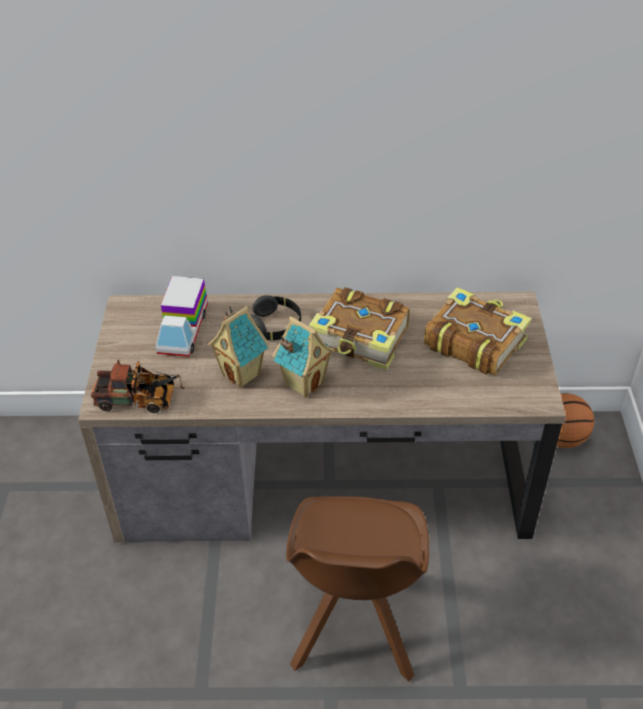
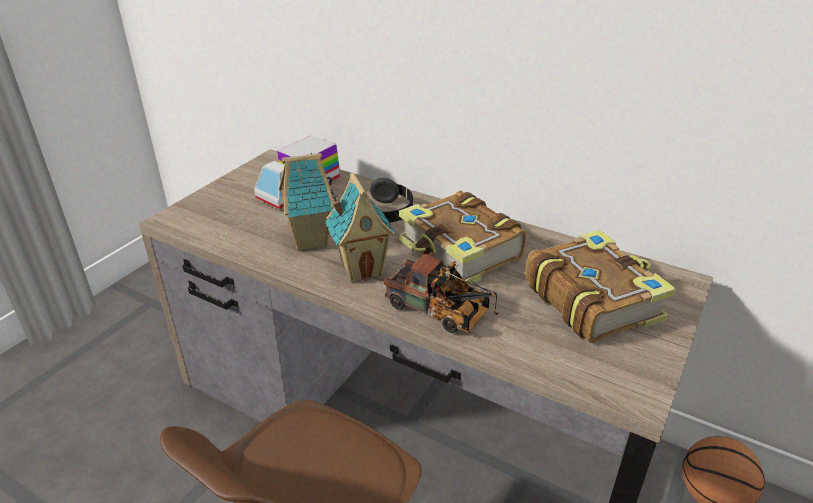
camera: 30 degrees right, 10 degrees down
toy truck [91,359,185,413] -> toy truck moved to [384,252,498,333]

